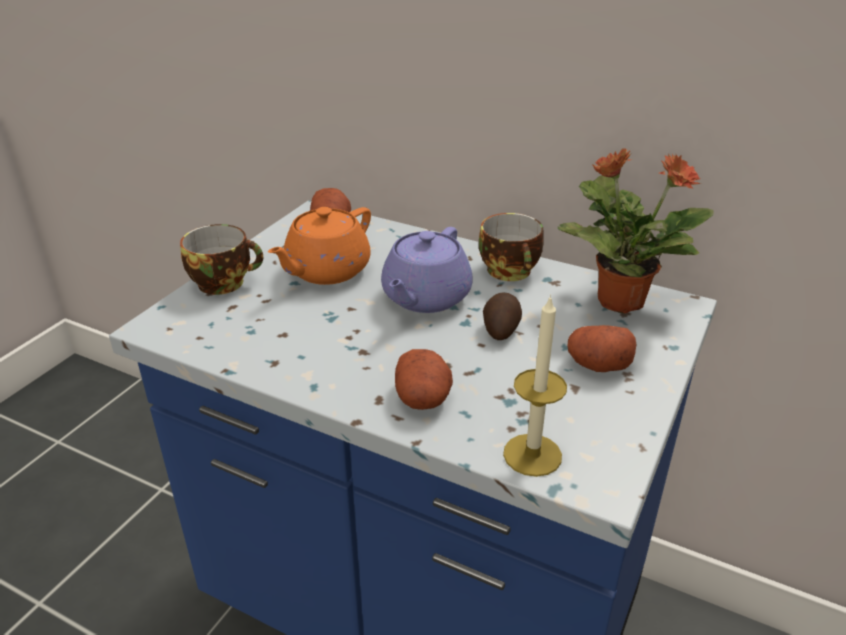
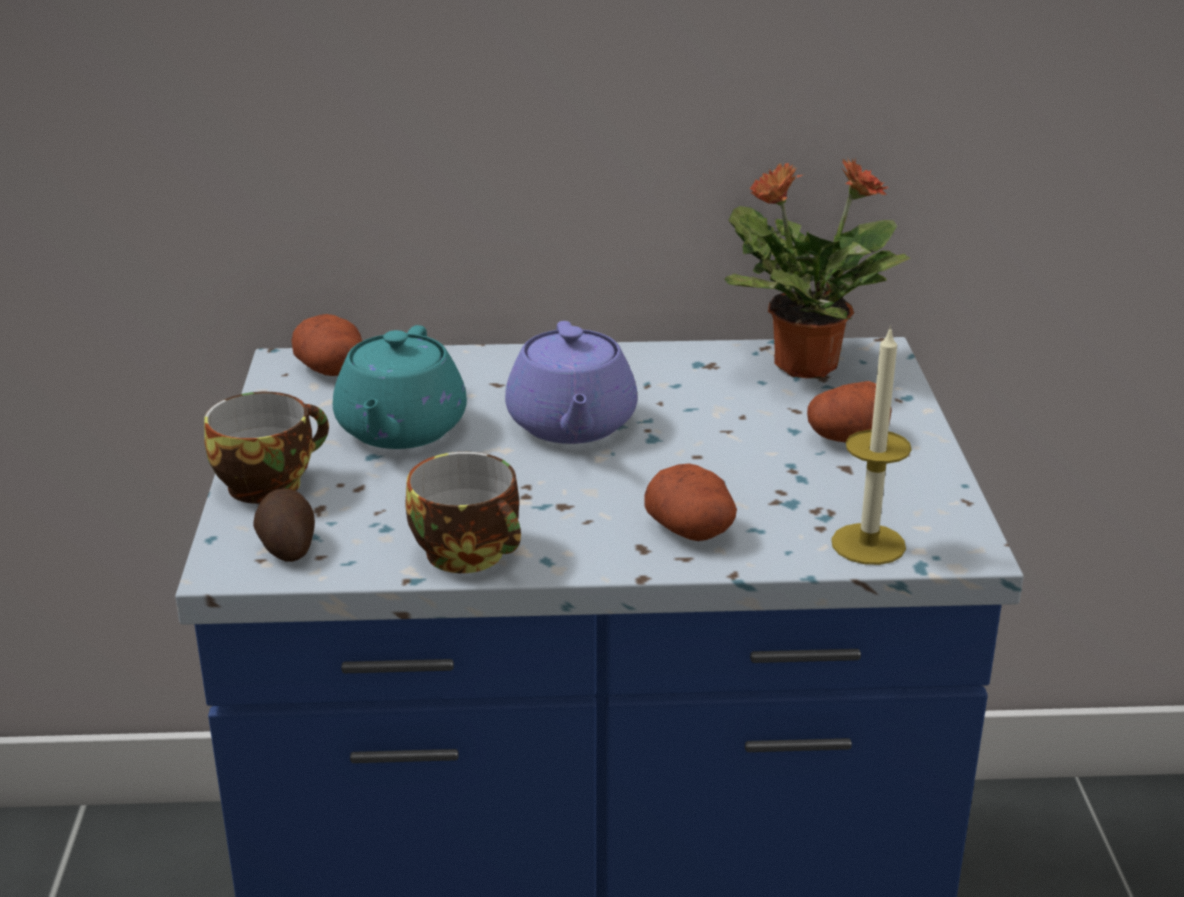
camera: 30 degrees left, 5 degrees down
orange teapot [268,207,371,285] -> turquoise teapot [333,325,467,449]
cup [479,213,544,281] -> cup moved to [405,452,521,573]
potato [483,292,522,340] -> potato moved to [253,488,315,562]

